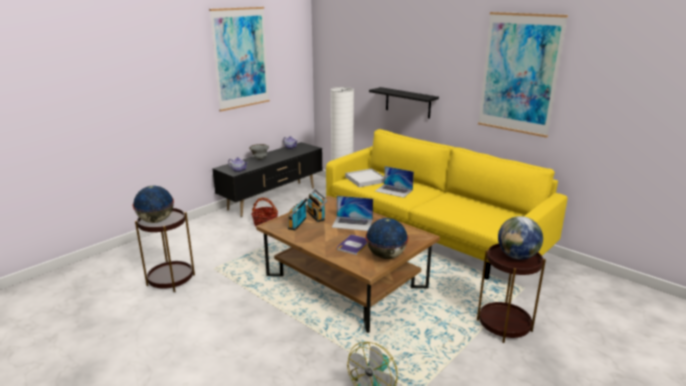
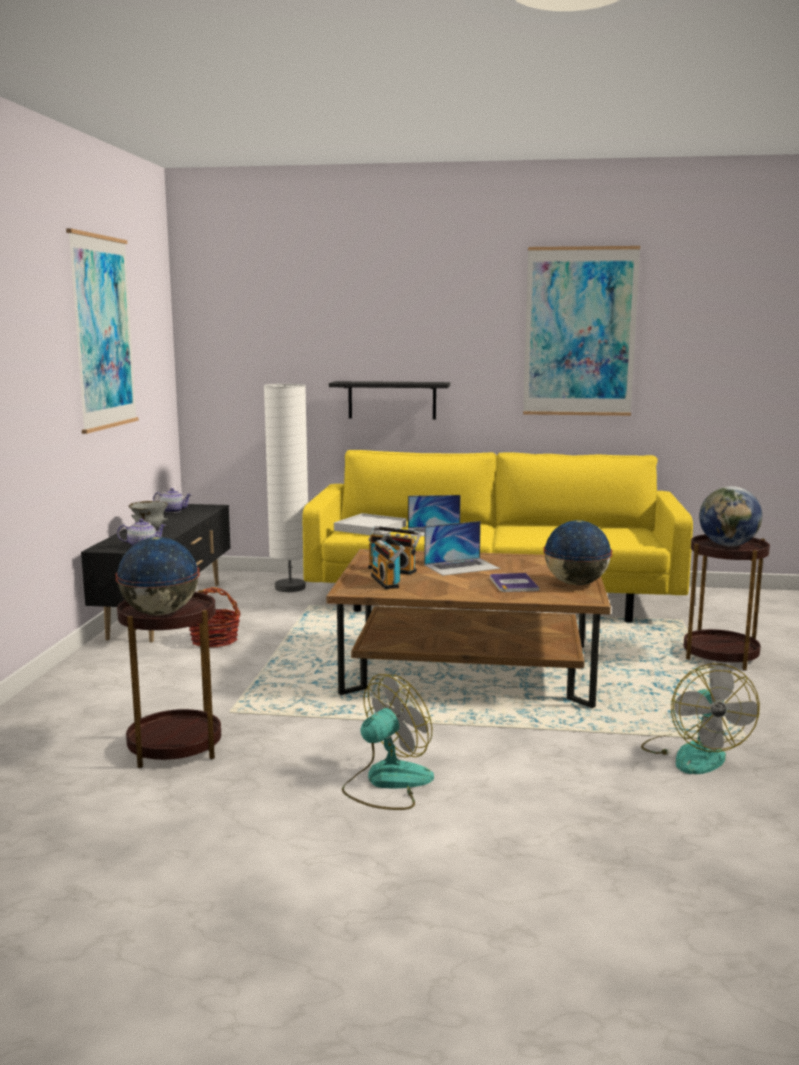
camera: 35 degrees left, 10 degrees down
none -> fan [342,674,434,810]

